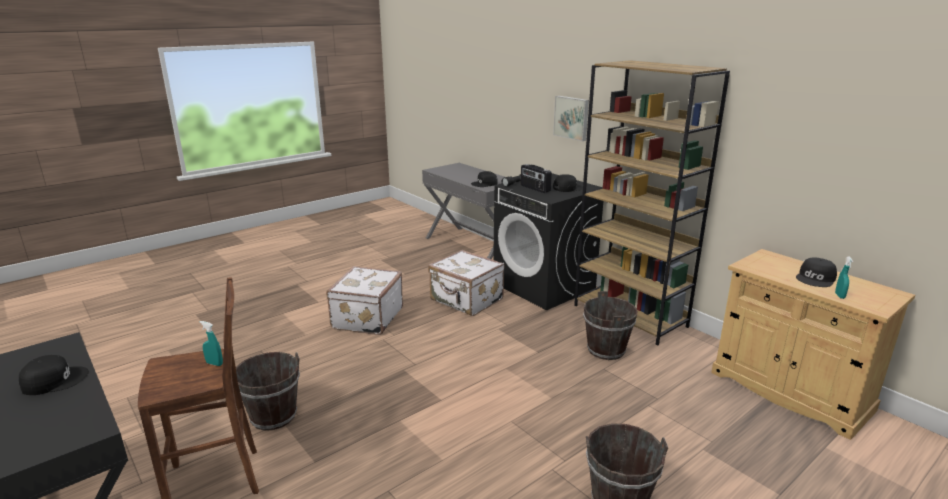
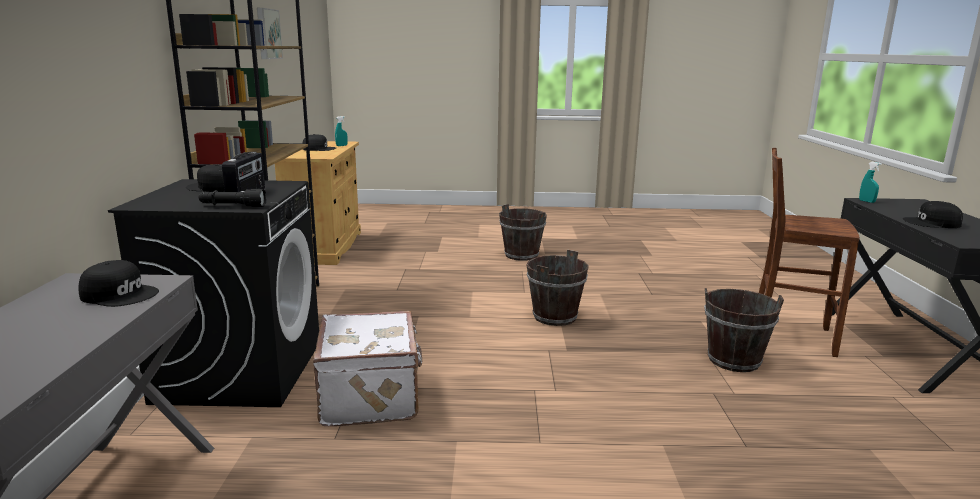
camera: 140 degrees left, 5 degrees down
turquoise spray bottle [200,321,223,366] -> turquoise spray bottle moved to [859,162,882,203]
white suitcase [326,266,403,335] -> none
picture [553,96,589,141] -> picture moved to [257,8,283,59]
brown bucket [583,291,637,360] -> brown bucket moved to [526,250,589,326]

